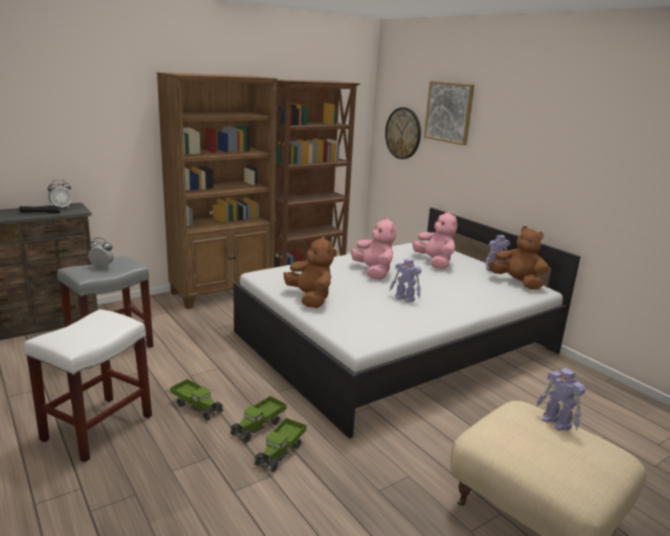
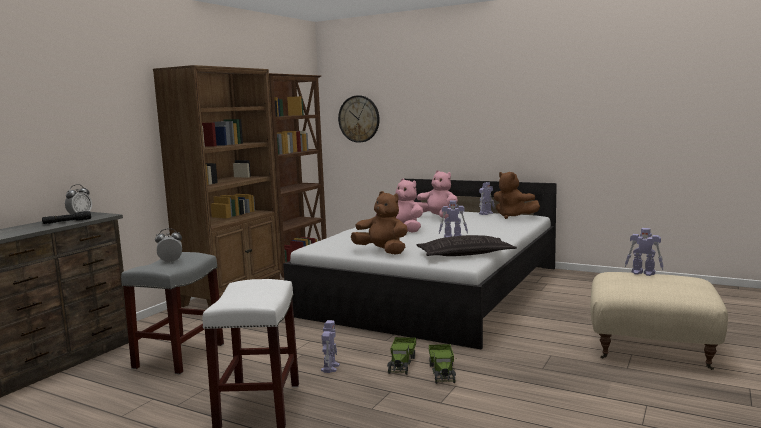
camera: 25 degrees left, 10 degrees down
toy truck [170,379,223,420] -> toy robot [321,320,340,373]
picture [424,81,474,145] -> none
brown plush toy [488,226,549,290] -> brown plush toy turned 150 degrees counterclockwise [494,172,540,219]
none -> pillow [417,235,517,256]

